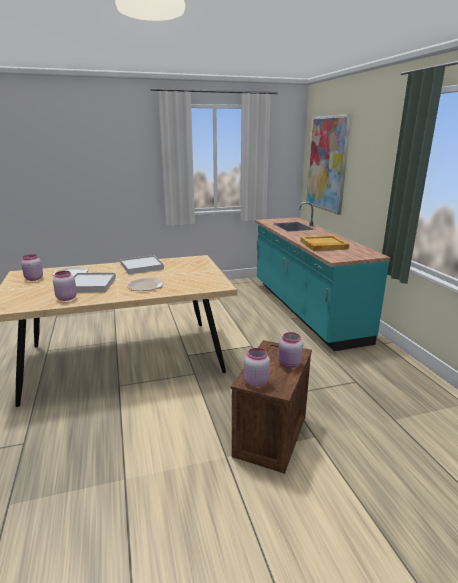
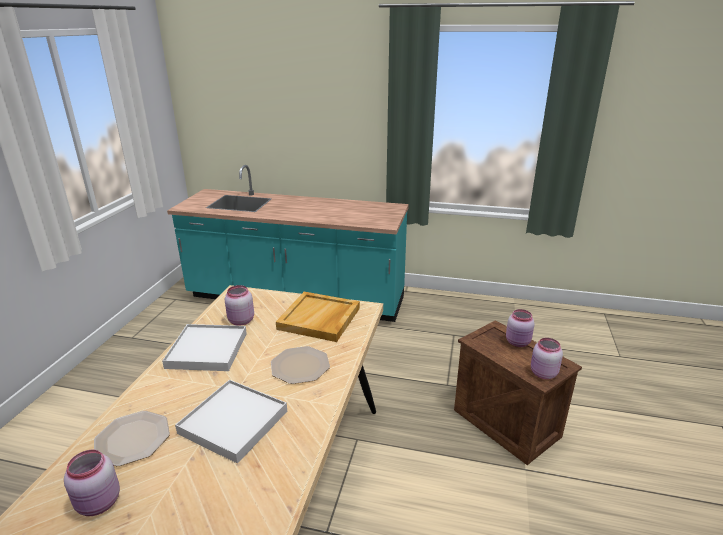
camera: 60 degrees left, 5 degrees up
pink jar [53,271,77,301] -> pink jar moved to [225,285,254,326]
beige tray [300,235,349,251] -> beige tray moved to [276,292,360,342]
picture [306,114,351,215] -> none

